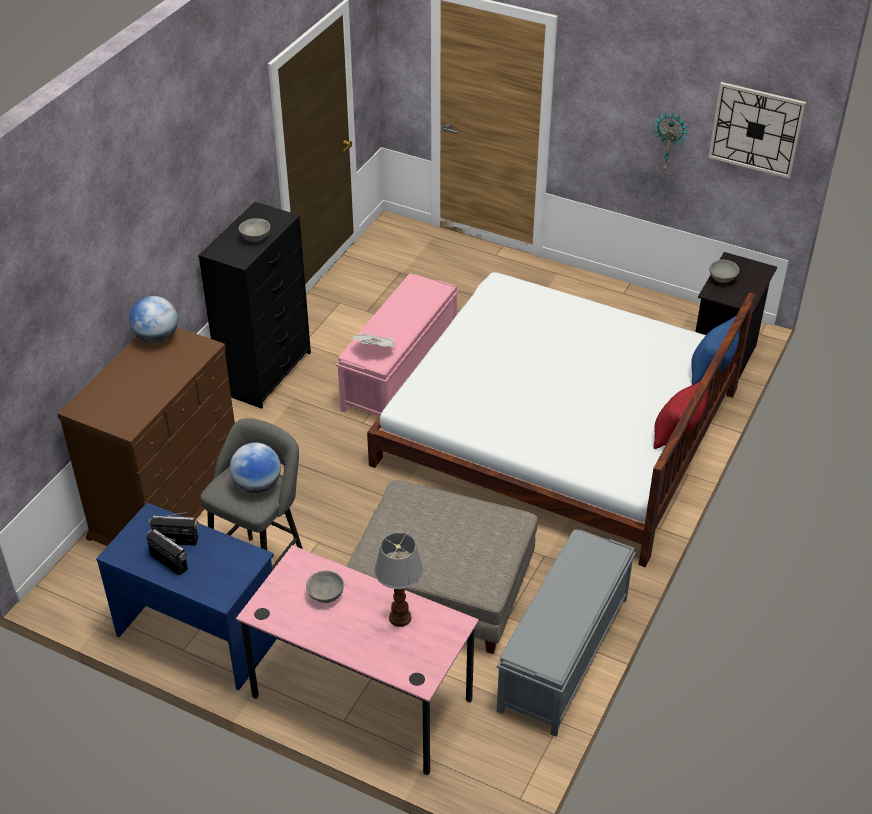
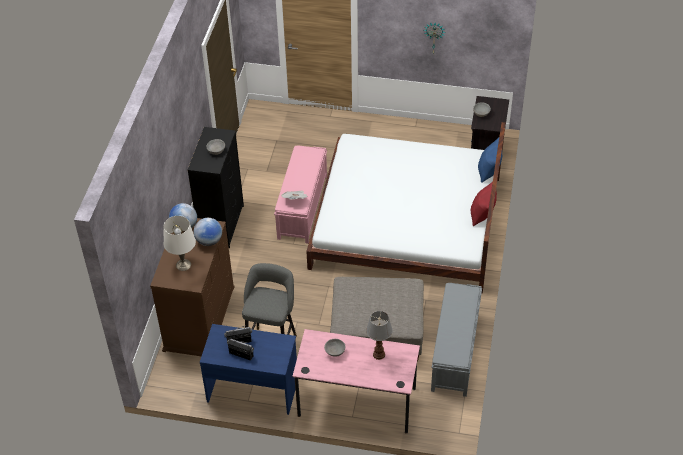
camera: 15 degrees left, 5 degrees up
globe [230,443,281,493] -> globe moved to [194,218,222,246]
wall clock [708,82,806,179] -> none
none -> white table lamp [164,216,196,271]

